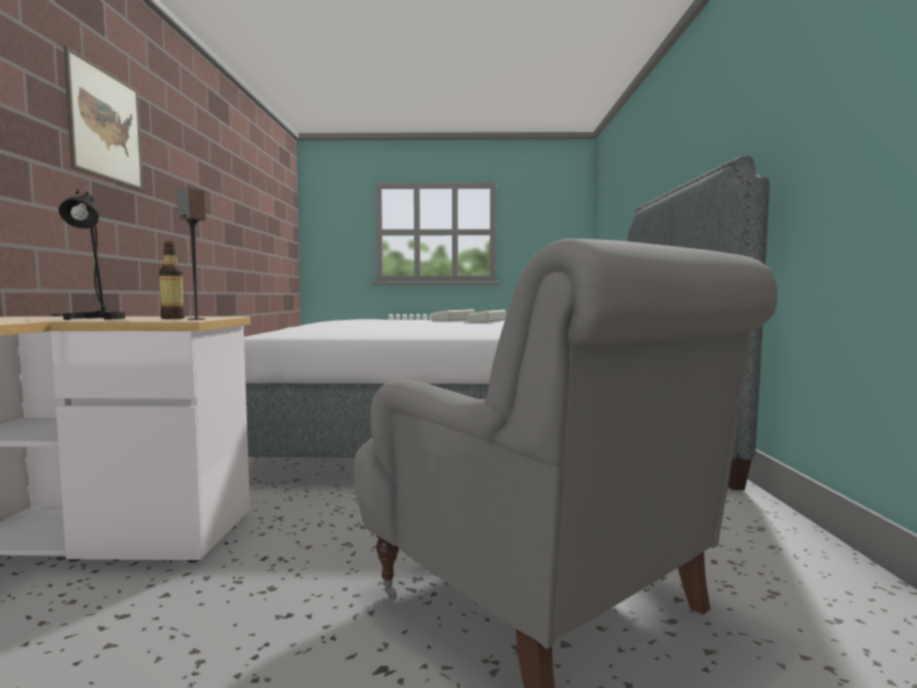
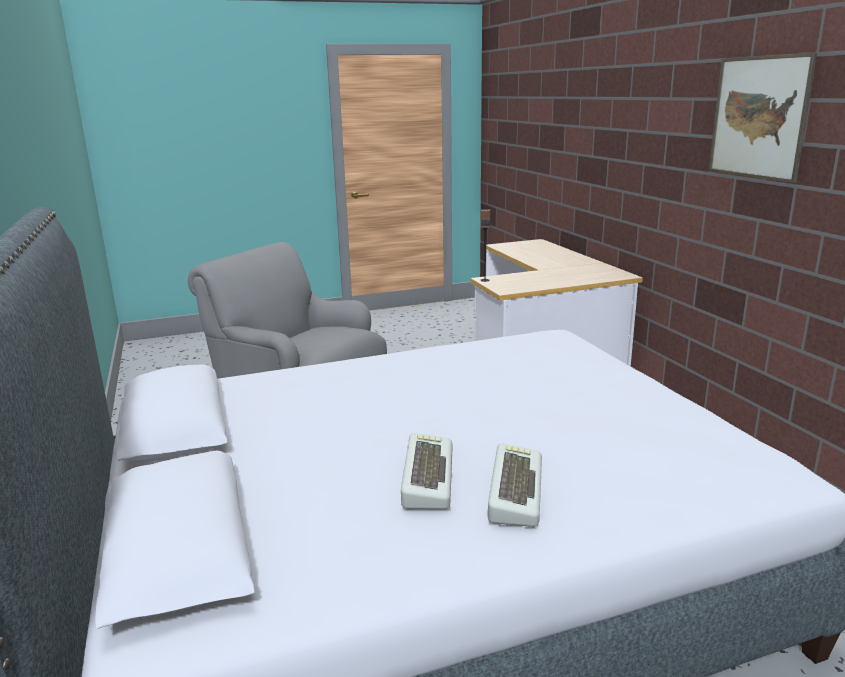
camera: 160 degrees right, 15 degrees up
black table lamp [50,189,125,320] -> none
bottle [159,241,185,319] -> none

